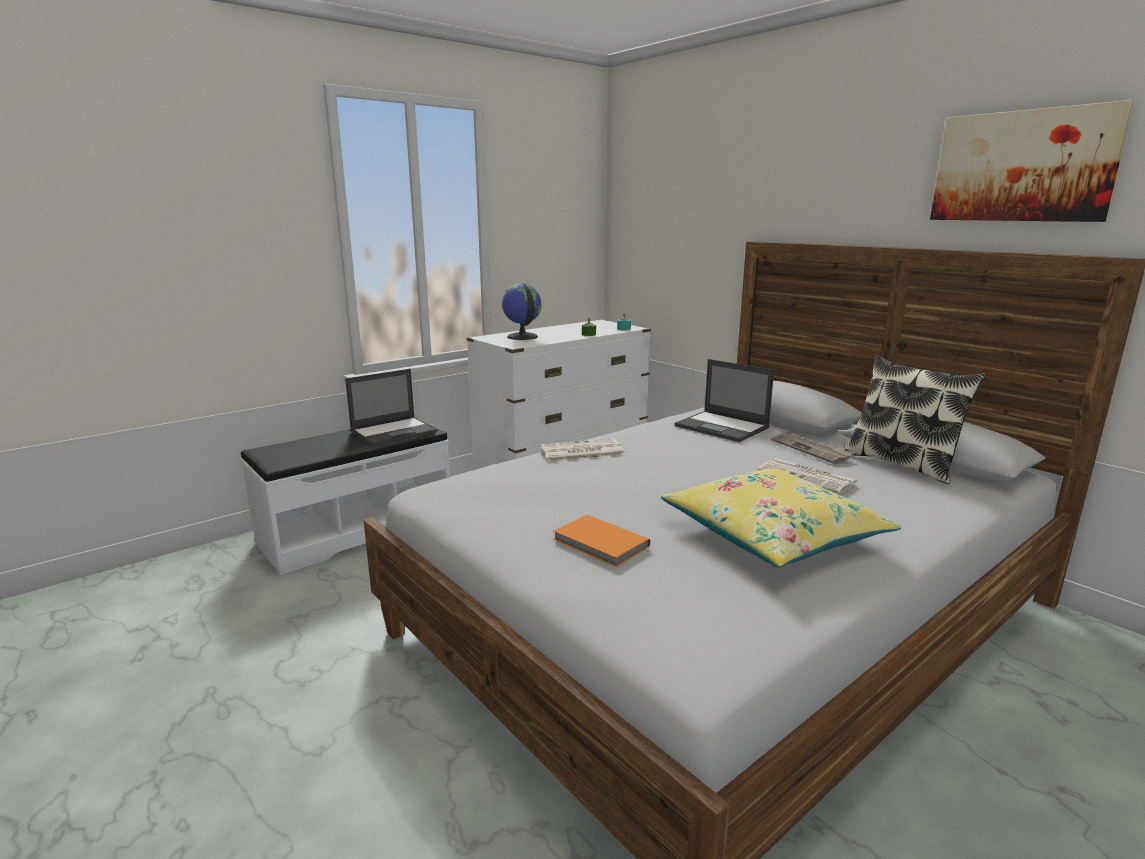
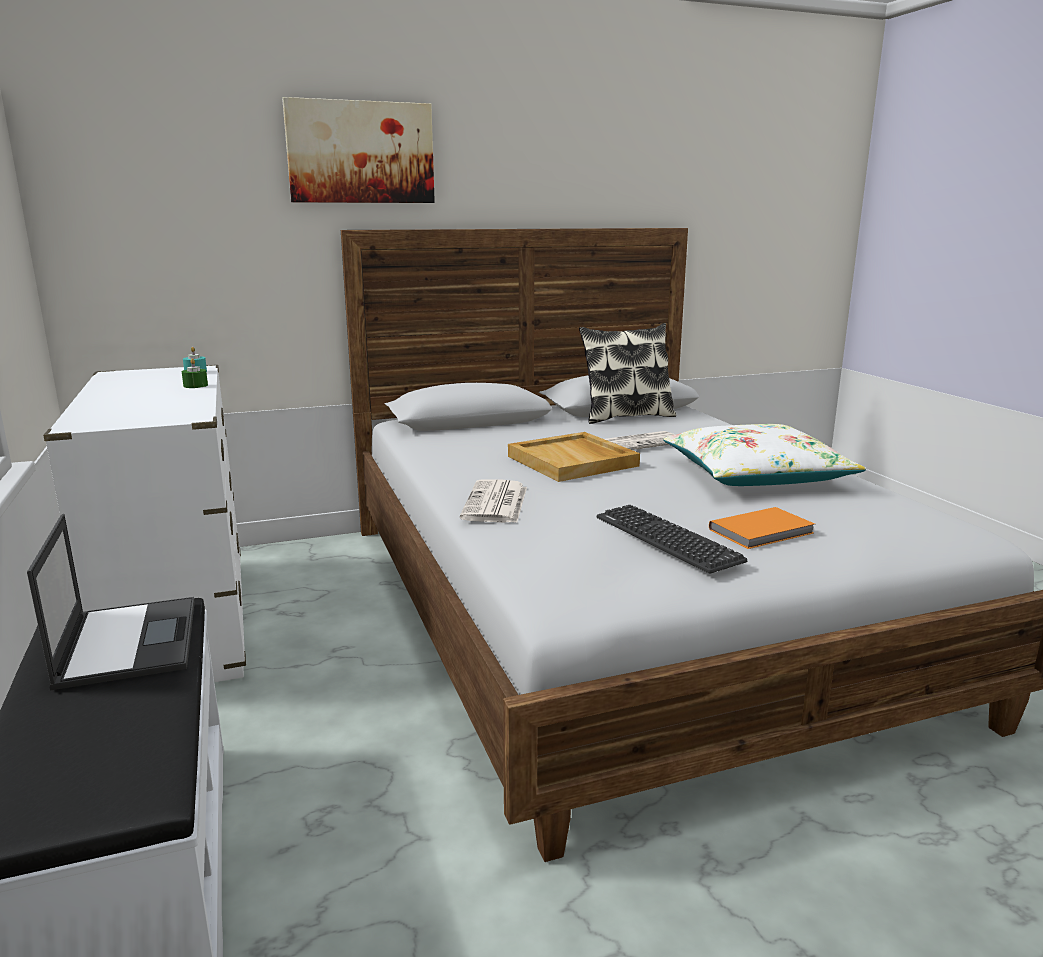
camera: 70 degrees left, 0 degrees up
globe [502,283,542,340] -> none
yellow pillow [661,469,901,568] -> white pillow [663,424,866,486]
laptop [675,359,774,442] -> none
newspaper [771,433,855,464] -> none
picture [930,100,1134,222] -> picture moved to [282,97,435,203]
none -> beige tray [508,432,640,482]
none -> keyboard [597,505,747,573]

